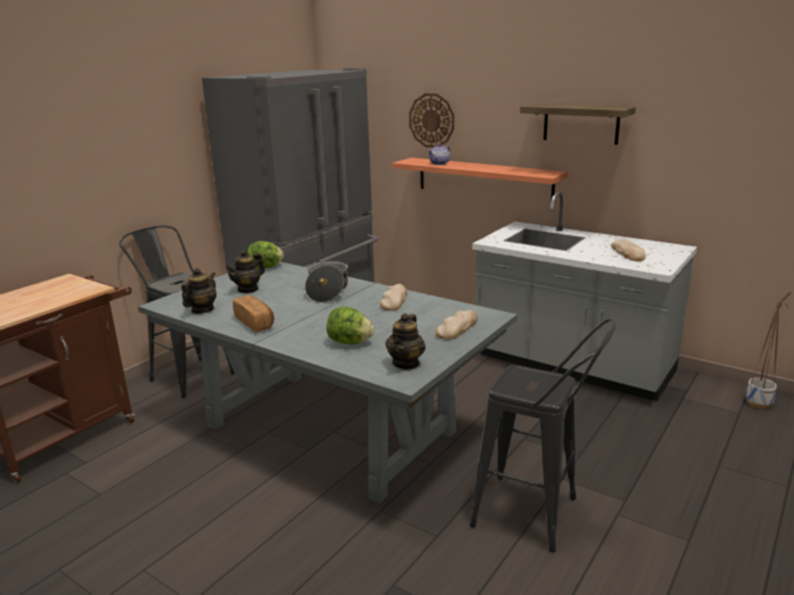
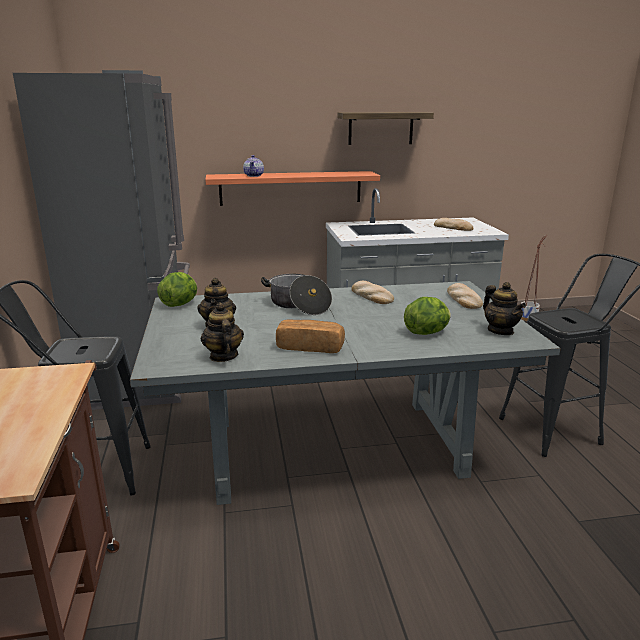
camera: 45 degrees left, 0 degrees up
wall clock [409,93,454,148] -> none

